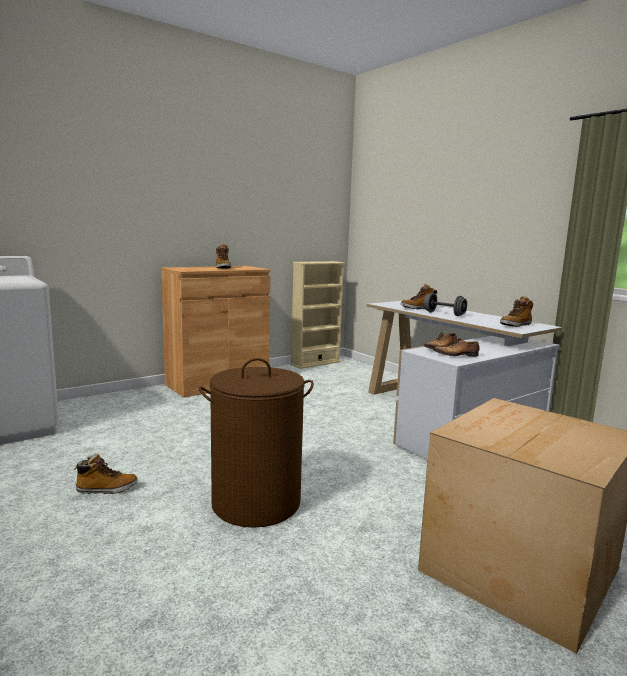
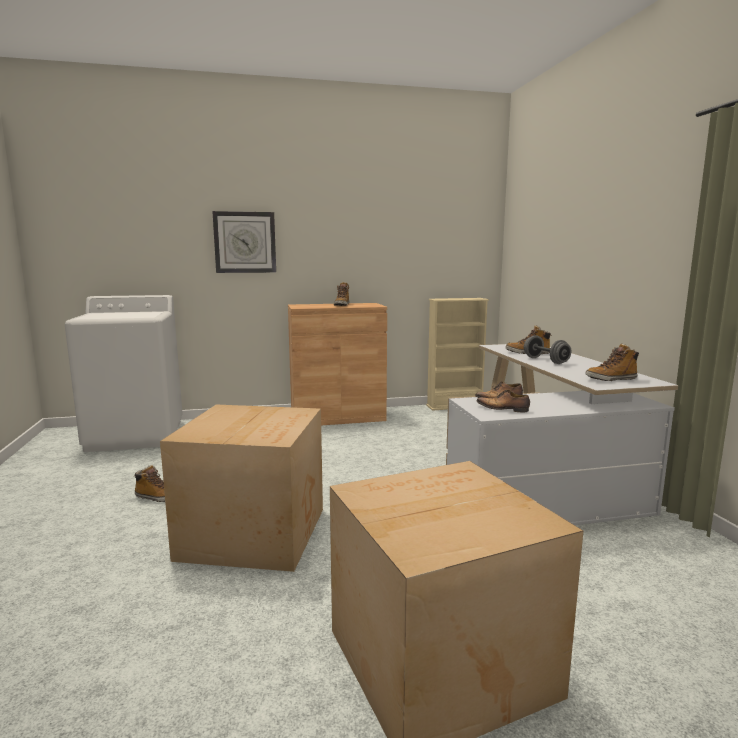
camera: 25 degrees right, 0 degrees up
brown laundry basket [198,358,314,528] -> cardboard box [160,405,323,572]
none -> wall clock [212,211,276,273]

